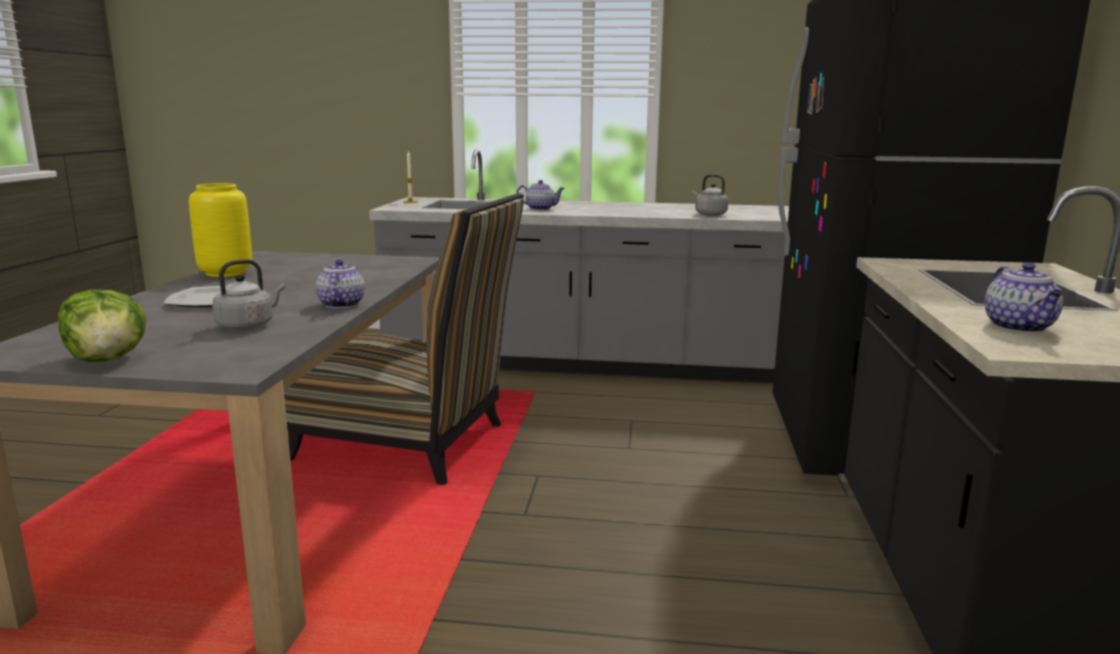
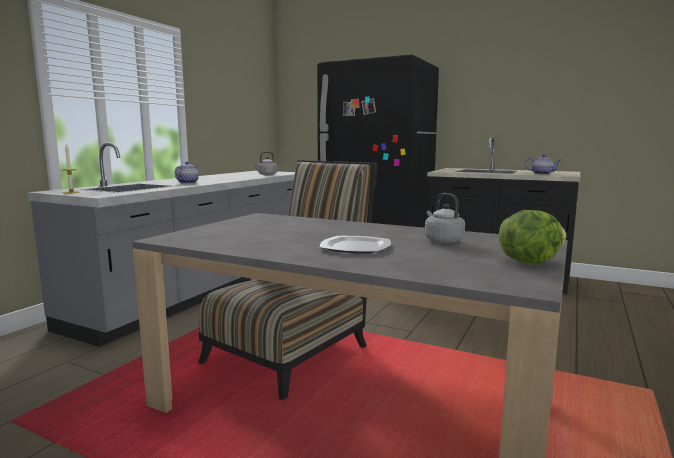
camera: 70 degrees left, 5 degrees down
yellow vase [189,183,252,277] -> none
teapot [316,259,365,308] -> none

